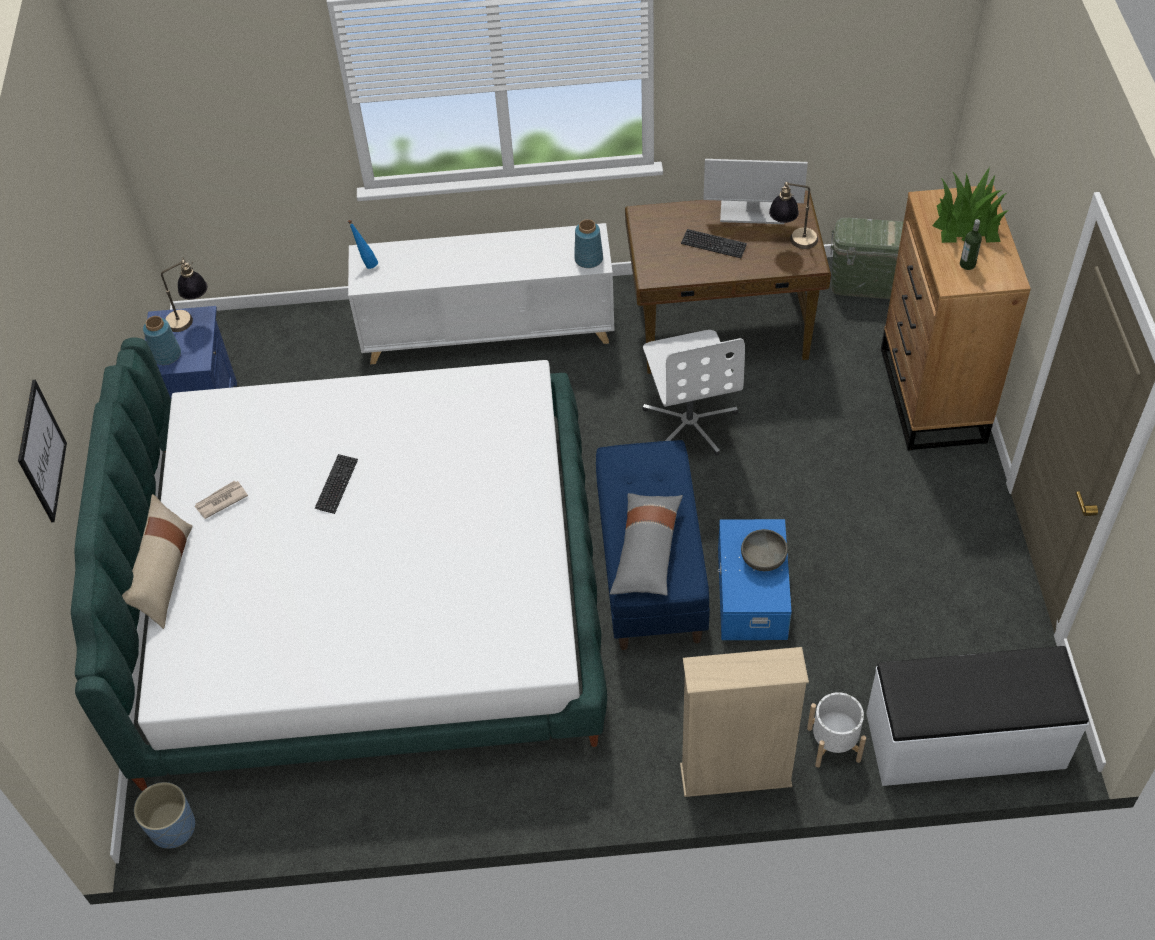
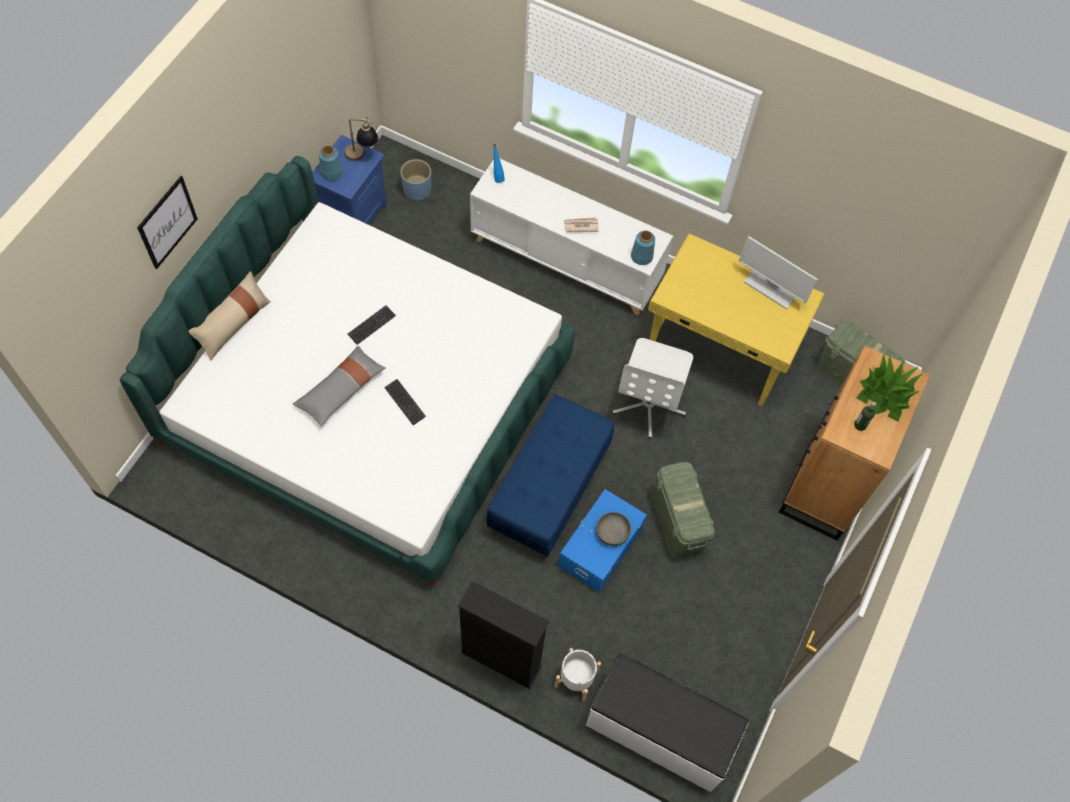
camera: 25 degrees right, 10 degrees up
blue planter [134,782,195,849] -> blue planter moved to [400,159,431,201]
newspaper [194,480,248,519] -> newspaper moved to [564,217,599,232]
grey pillow [610,493,683,596] -> grey pillow moved to [293,346,386,426]
brown desk [625,191,831,374] -> yellow desk [648,234,825,406]
beige bookcase [680,647,809,797] -> black bookcase [458,581,549,689]
keyboard [681,229,747,258] -> keyboard moved to [384,379,426,425]
table lamp [769,182,818,249] -> none
none -> green storage box [653,462,715,560]

